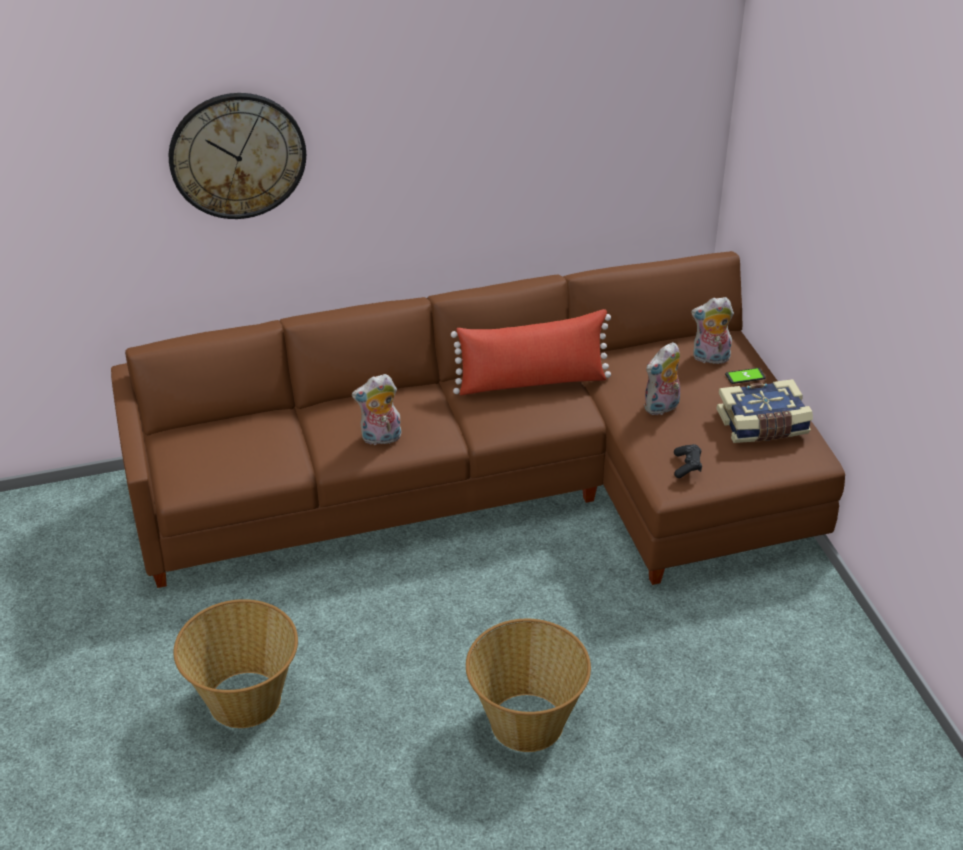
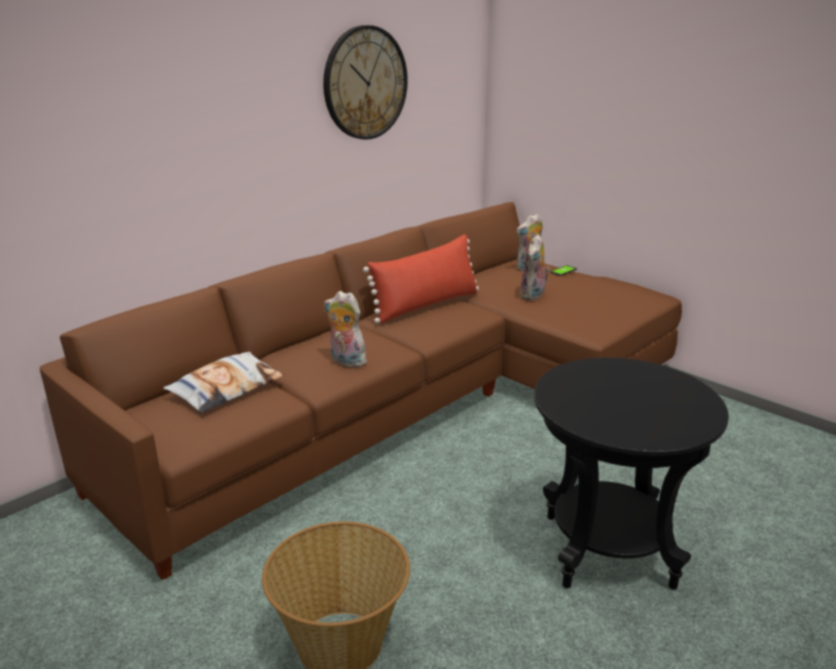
camera: 30 degrees left, 15 degrees down
wall clock [169,93,306,219] -> wall clock moved to [323,25,408,140]
plush toy [352,374,402,445] -> plush toy turned 75 degrees clockwise [324,291,367,367]
basket [466,619,591,752] -> black side table [534,358,729,590]
black game controller [674,444,702,478] -> none
book [717,379,813,443] -> none
none -> pillow [163,352,284,413]

